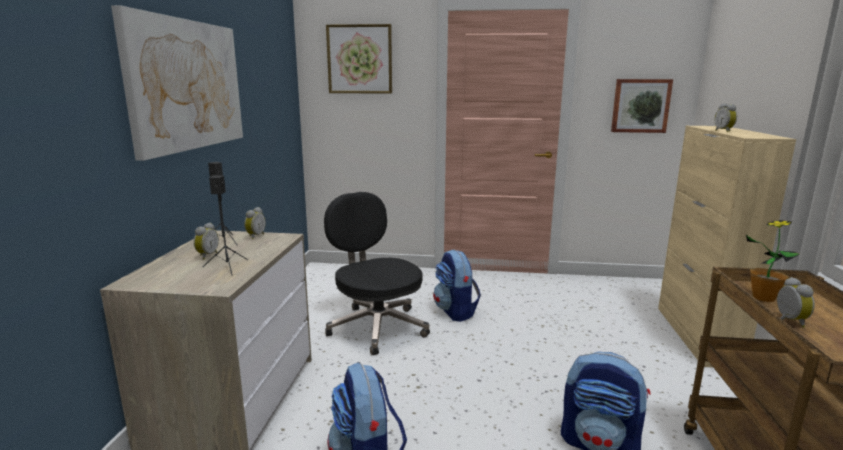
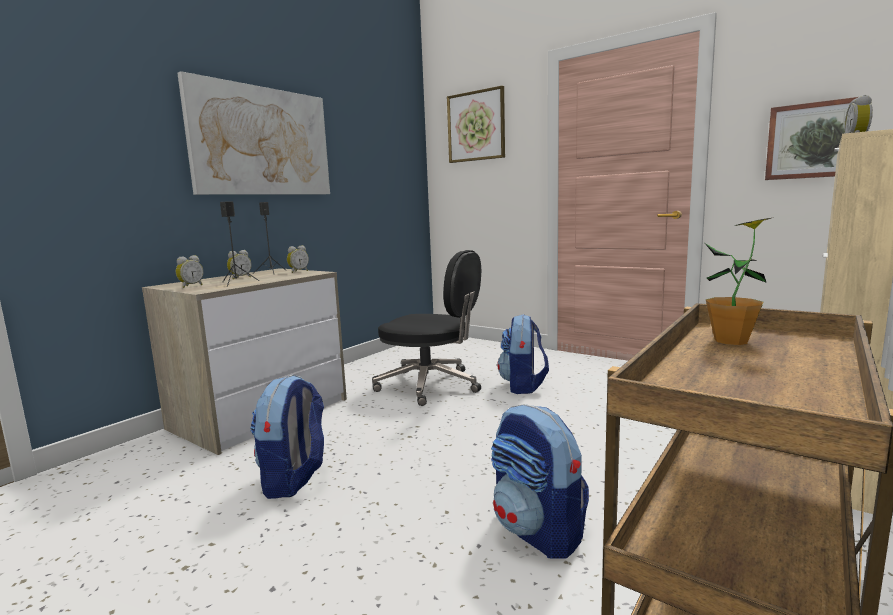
camera: 30 degrees right, 5 degrees down
black office chair [324,192,430,355] -> black office chair turned 120 degrees clockwise [372,250,481,406]
alarm clock [777,277,815,328] -> alarm clock moved to [176,255,203,288]

